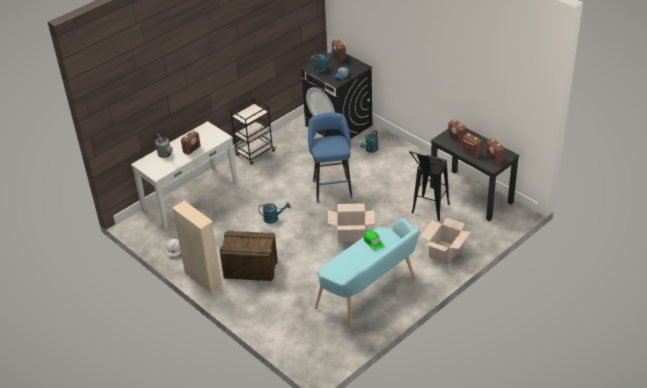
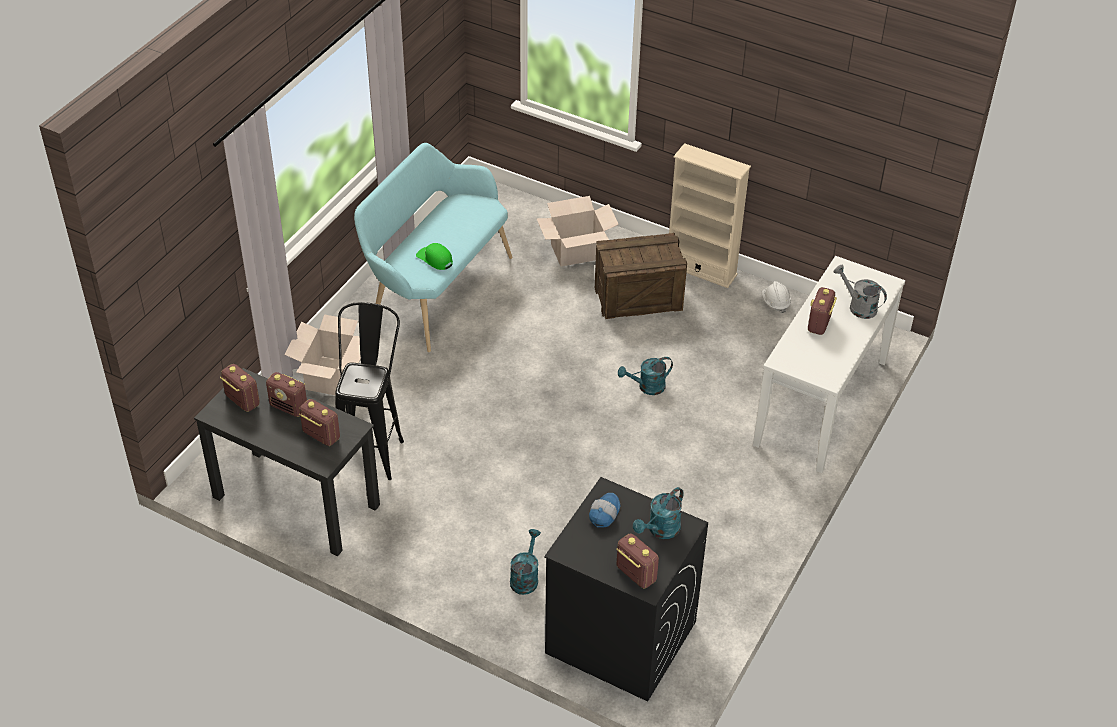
camera: 160 degrees right, 5 degrees up
black cart [230,98,276,165] -> none
blue stool [308,112,352,203] -> none
cardboard box [328,203,375,243] -> cardboard box moved to [537,196,619,267]

